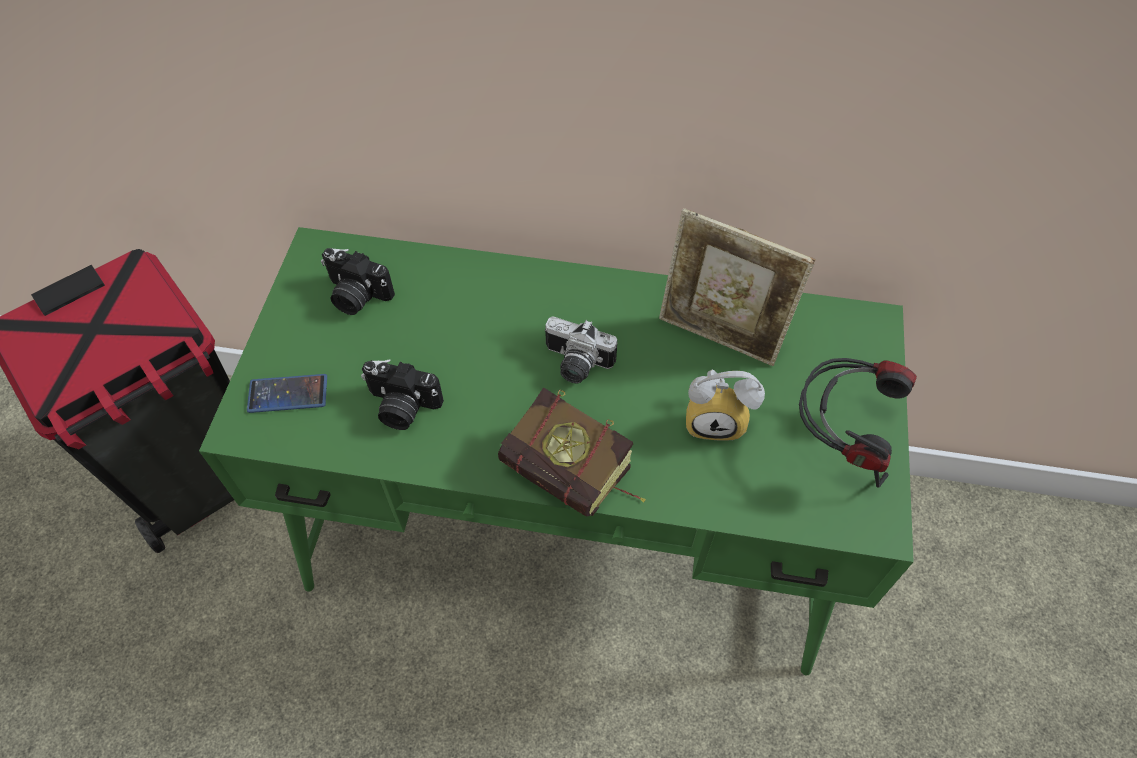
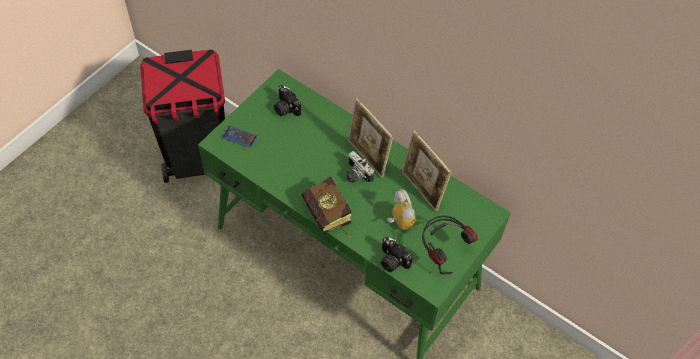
camera: 25 degrees right, 0 degrees up
camera [361,359,444,430] -> camera moved to [381,237,412,272]
alarm clock [686,370,765,441] -> alarm clock turned 150 degrees counterclockwise [387,189,416,230]
none -> picture frame [348,98,393,178]

